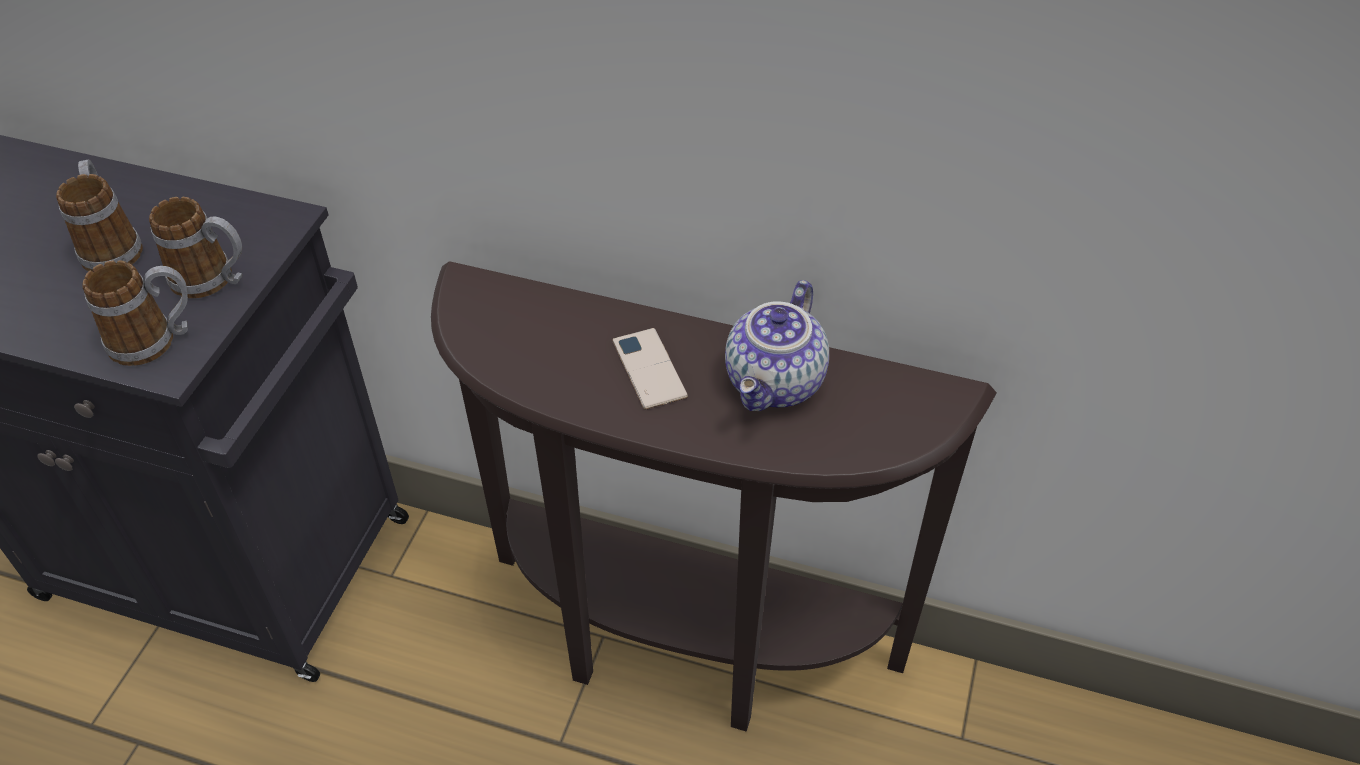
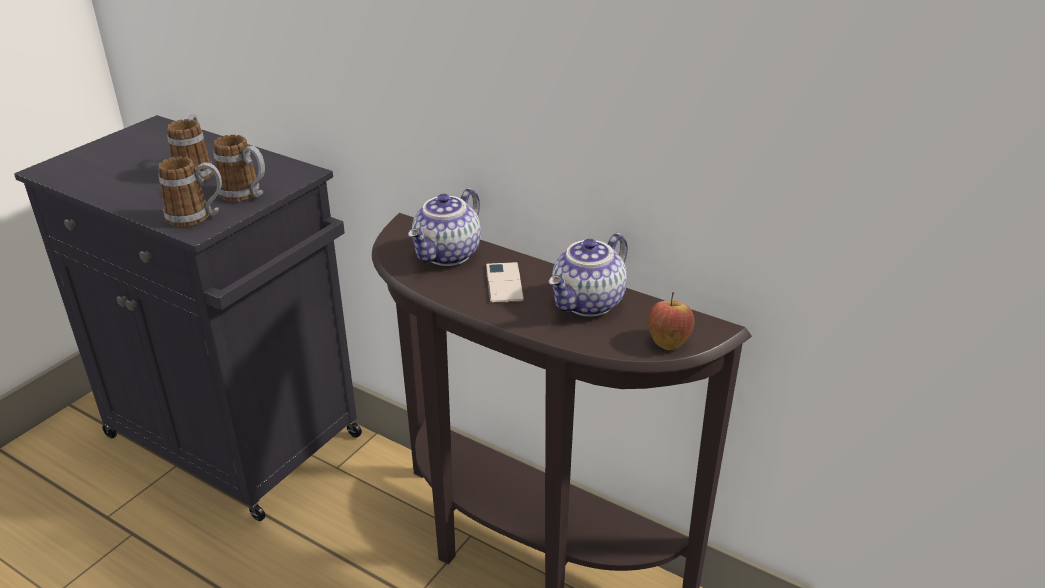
camera: 15 degrees right, 15 degrees down
none -> teapot [408,188,481,266]
none -> apple [648,292,694,350]

